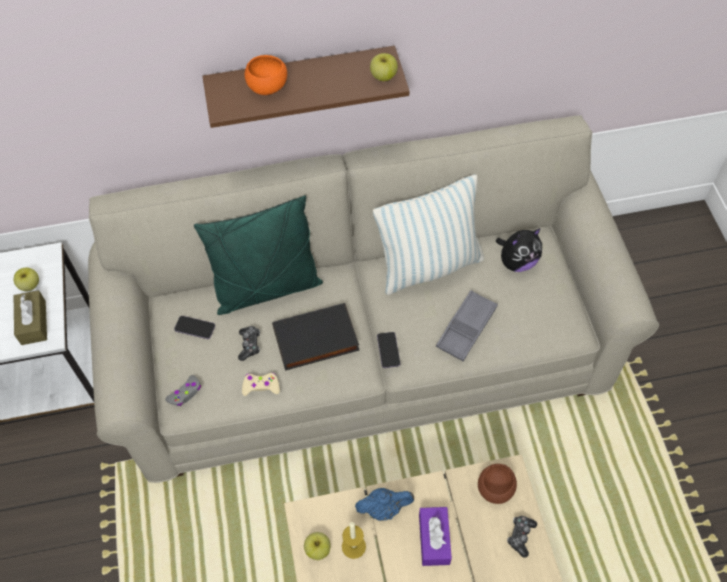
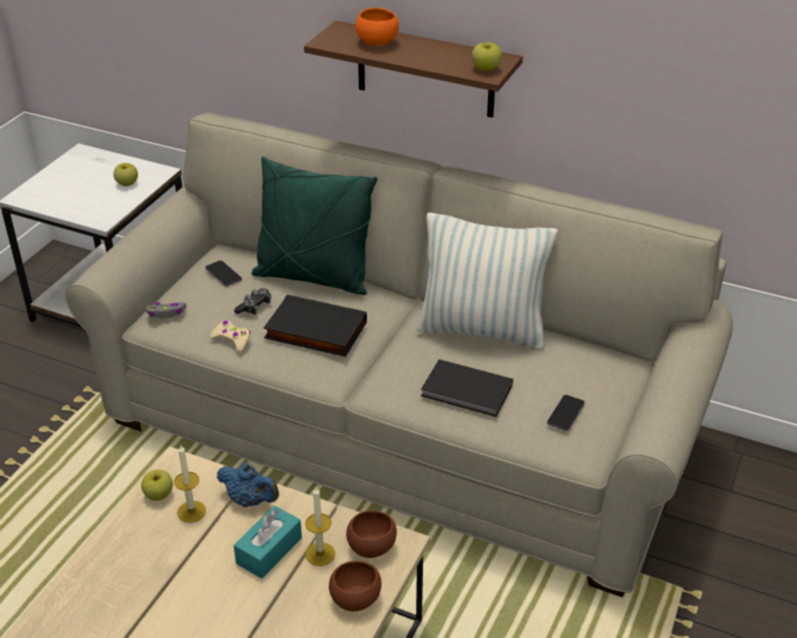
camera: 35 degrees right, 20 degrees down
brown tissue box [14,290,47,345] -> none
phone [377,332,400,368] -> phone moved to [547,395,585,431]
purple tissue box [419,507,452,566] -> turquoise tissue box [234,506,302,579]
grey tray [436,290,498,361] -> black book [421,359,513,417]
plush toy [496,228,542,272] -> none
game controller [507,516,537,557] -> brown bowl [329,561,381,611]
none -> candle [305,487,335,566]

